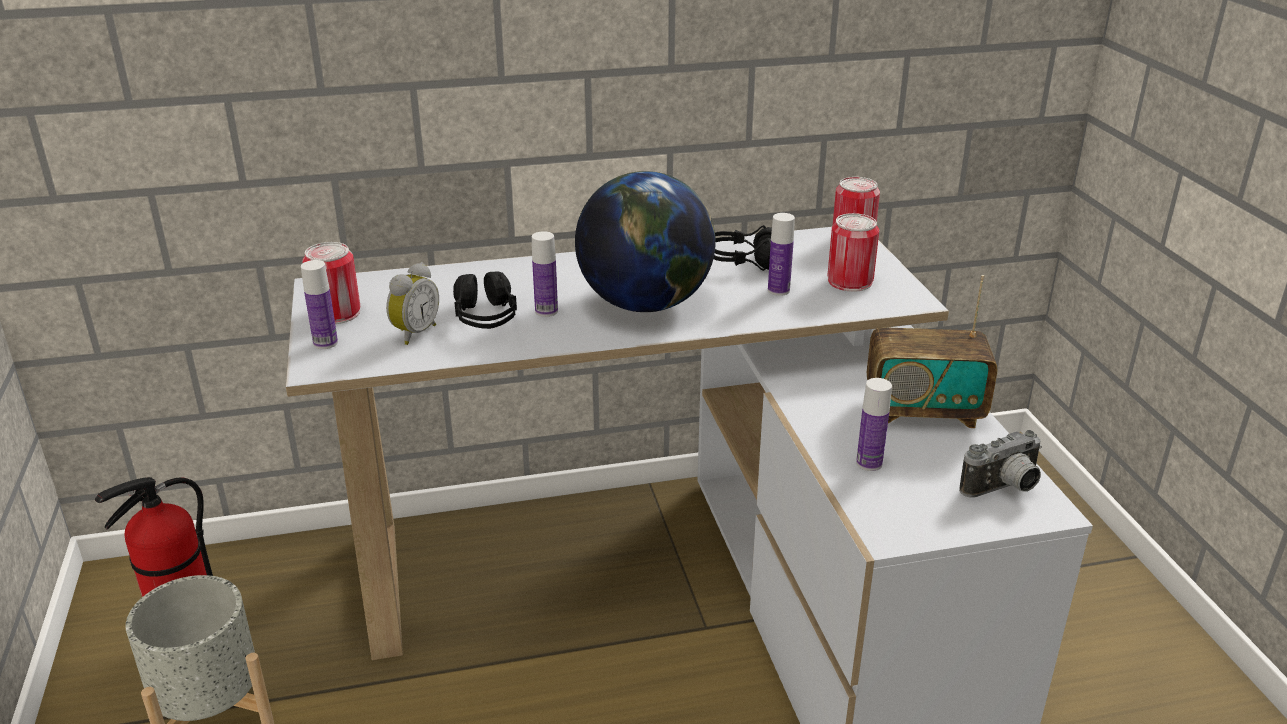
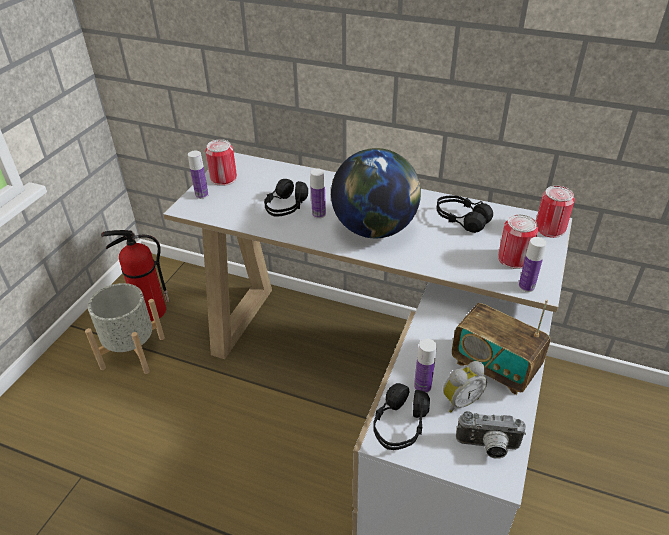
camera: 35 degrees right, 10 degrees up
alarm clock [386,262,439,345] -> alarm clock moved to [443,361,487,413]
bottle [768,213,795,296] -> bottle moved to [519,237,547,292]
none -> black headphones [373,383,430,450]

